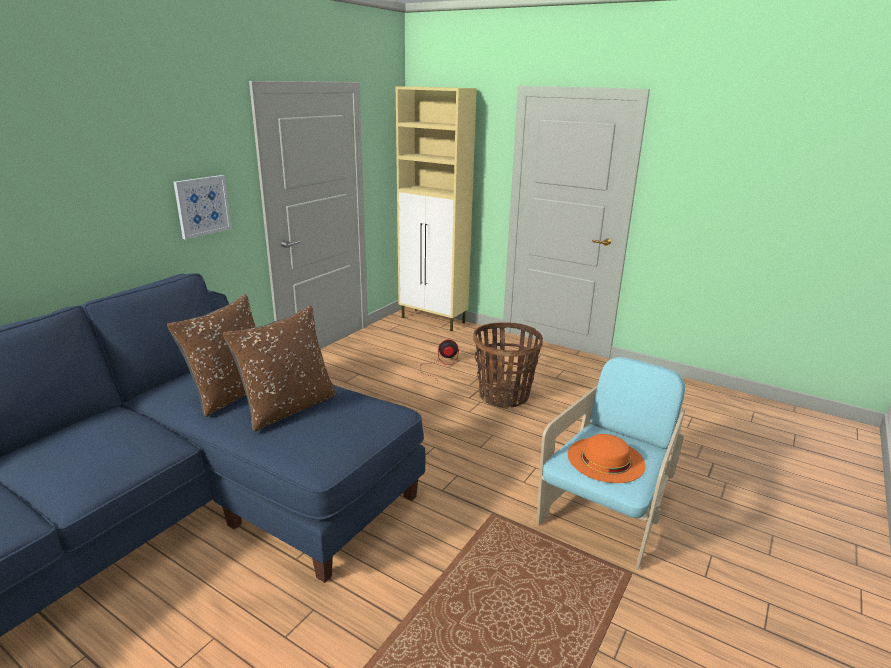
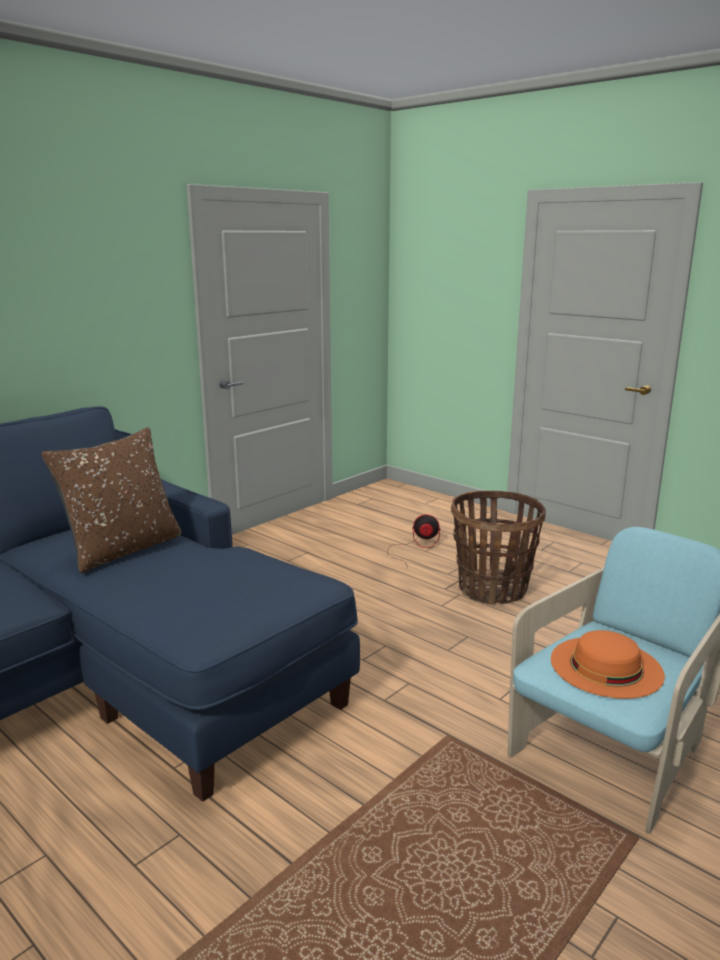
camera: 10 degrees right, 5 degrees down
picture [174,175,232,240] -> none
brown pillow [223,306,337,432] -> none
beige cabinet [396,86,477,331] -> none

